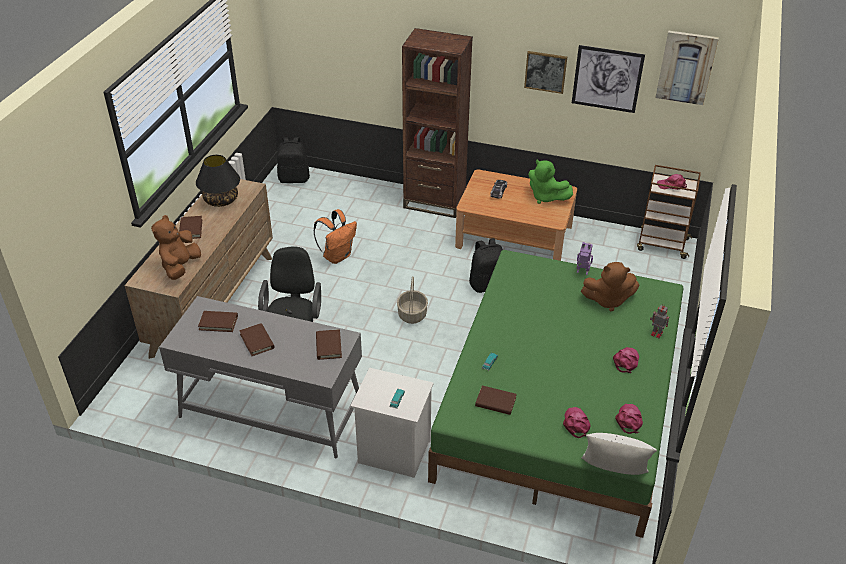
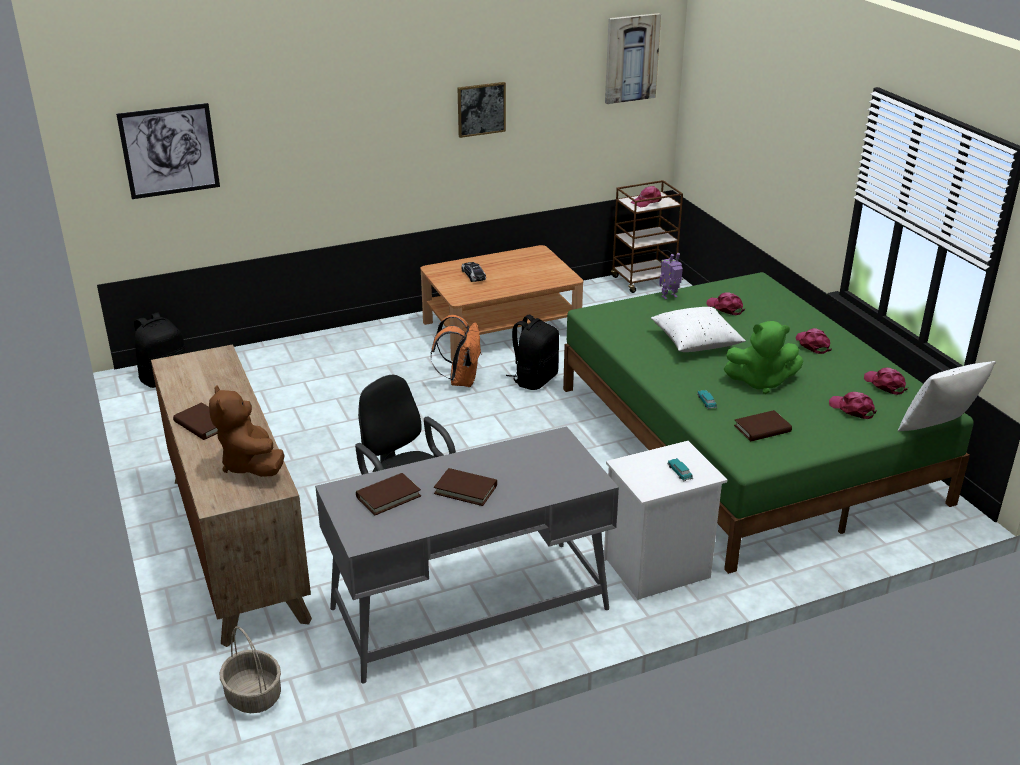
camera: 40 degrees left, 10 degrees down
black table lamp [196,155,240,207] -> none
orange backpack [314,209,357,264] -> orange backpack moved to [431,315,482,387]
brown book [316,329,342,360] -> none
basket [397,276,428,324] -> basket moved to [219,626,281,713]
brown bookcase [402,28,473,218] -> none
green plush toy [528,159,573,204] -> green plush toy moved to [723,321,803,394]
picture [572,45,645,113] -> picture moved to [116,103,220,199]
brown plush toy [581,262,639,311] -> pink cap [706,292,745,315]
toy robot [650,305,669,338] -> none
none -> white pillow [651,307,746,352]

